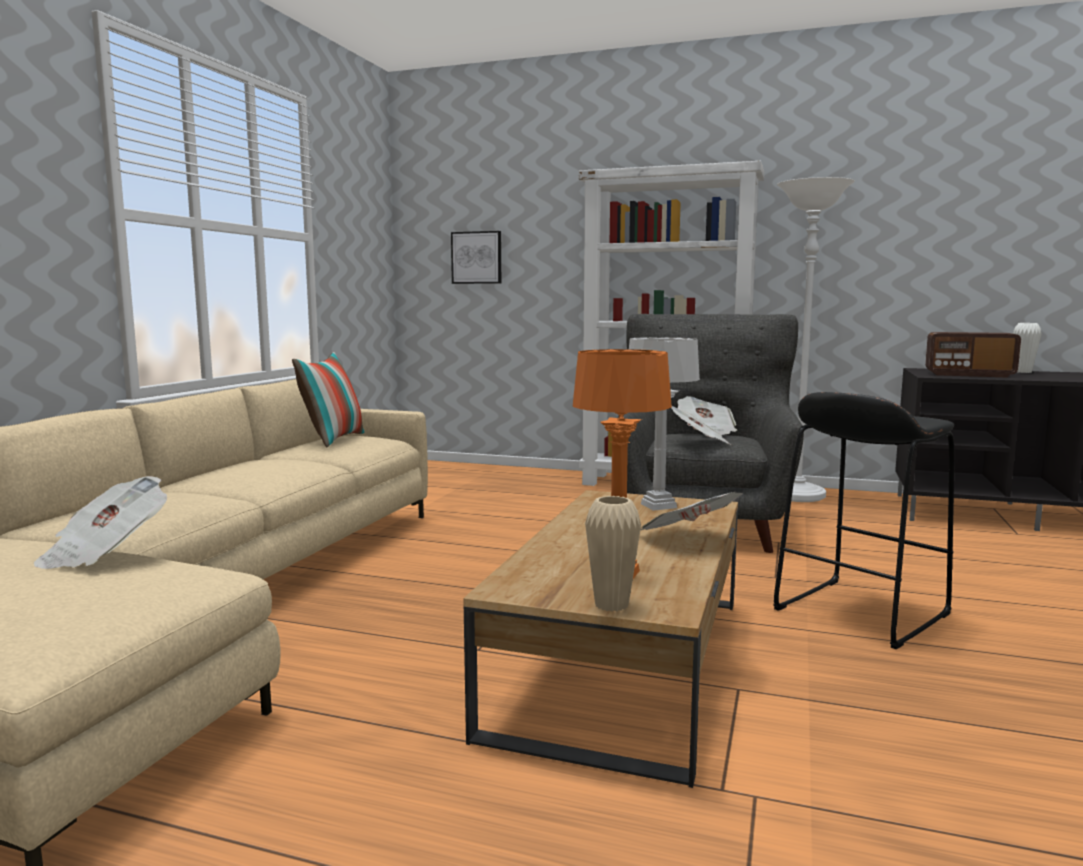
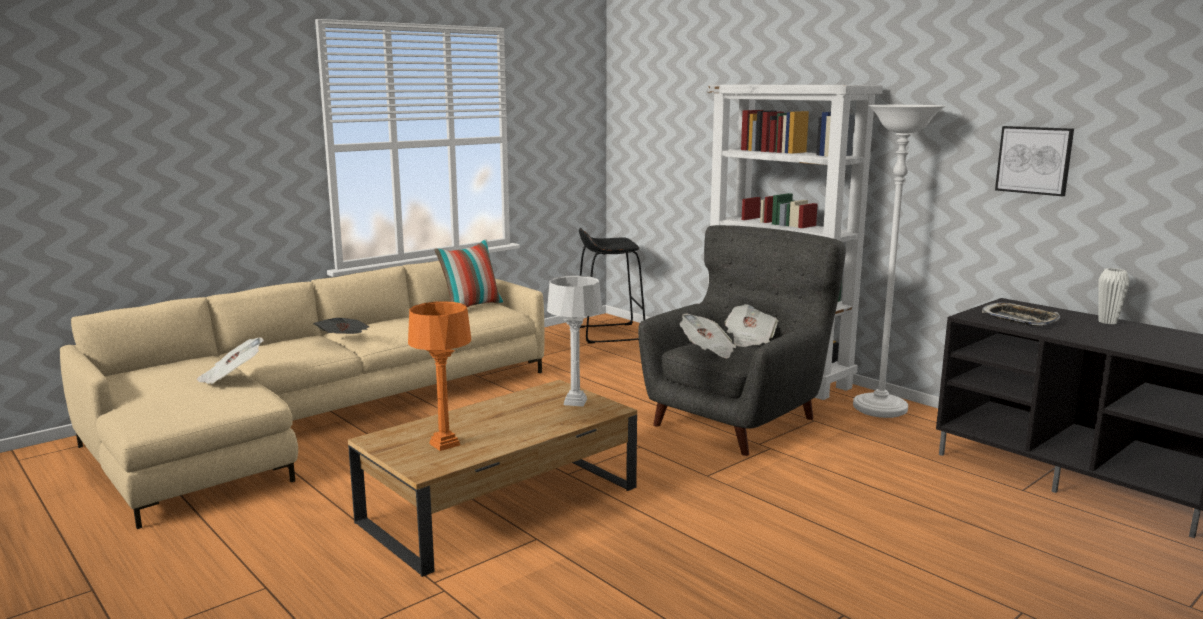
camera: 30 degrees right, 5 degrees up
picture [451,231,501,284] -> picture moved to [995,126,1074,196]
beige vase [585,496,641,612] -> none
newspaper [640,492,743,530] -> newspaper moved to [313,318,369,334]
black stool [773,392,955,649] -> black stool moved to [579,228,645,343]
radio [925,332,1021,377] -> tray [982,302,1060,326]

